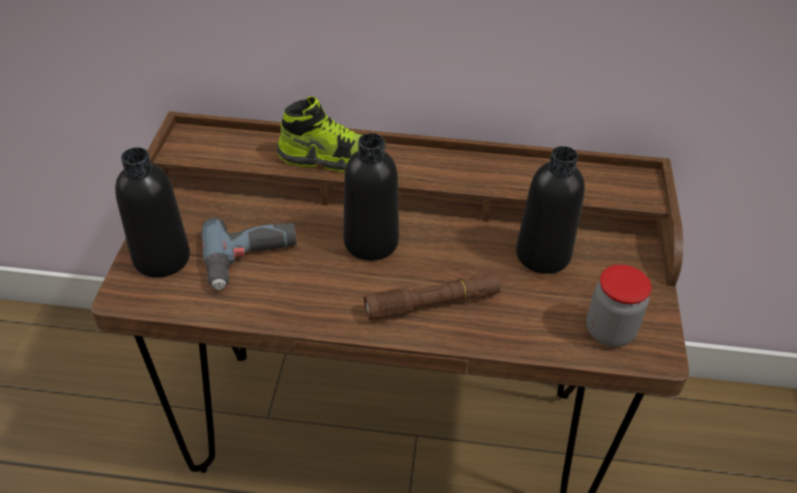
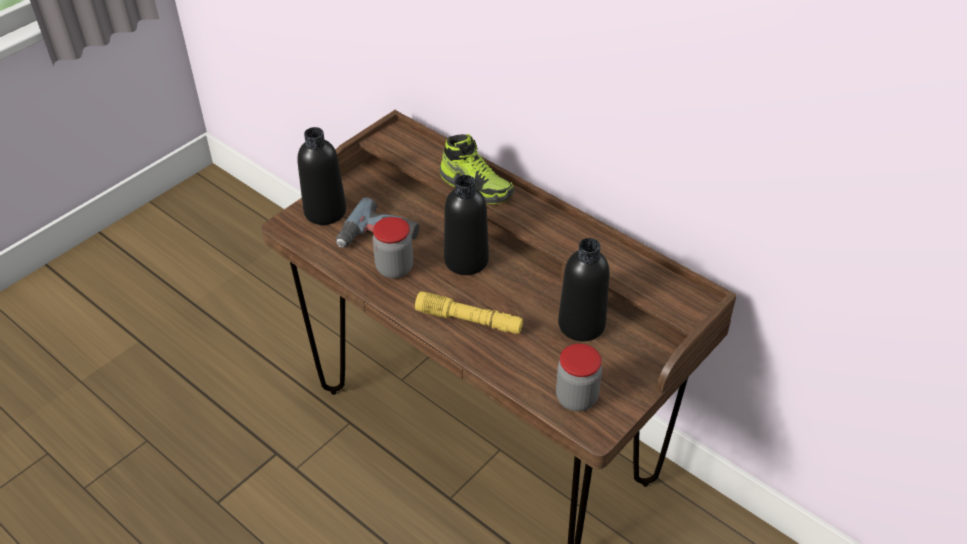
camera: 35 degrees right, 0 degrees up
brown flashlight [364,274,500,320] -> yellow flashlight [415,291,523,334]
none -> jar [372,217,413,279]

